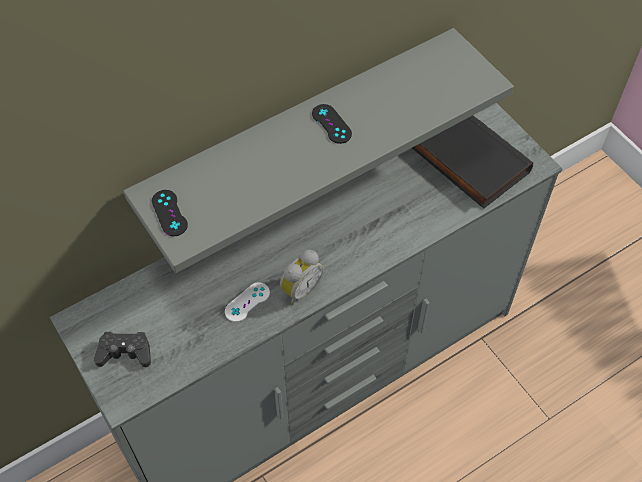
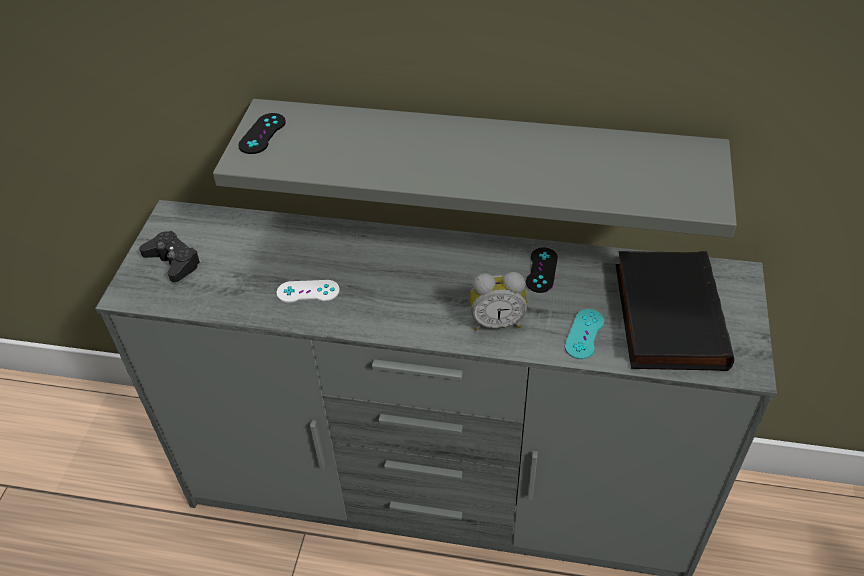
camera: 45 degrees right, 10 degrees down
alarm clock [280,250,323,305] -> alarm clock moved to [470,272,527,331]
black game controller [312,104,352,144] -> black game controller moved to [526,247,558,293]
none -> turquoise game controller [565,309,604,359]

